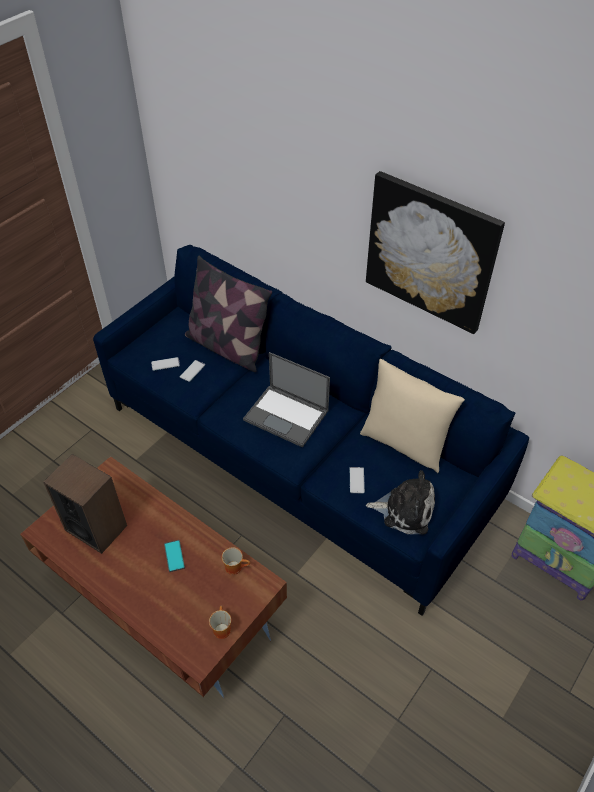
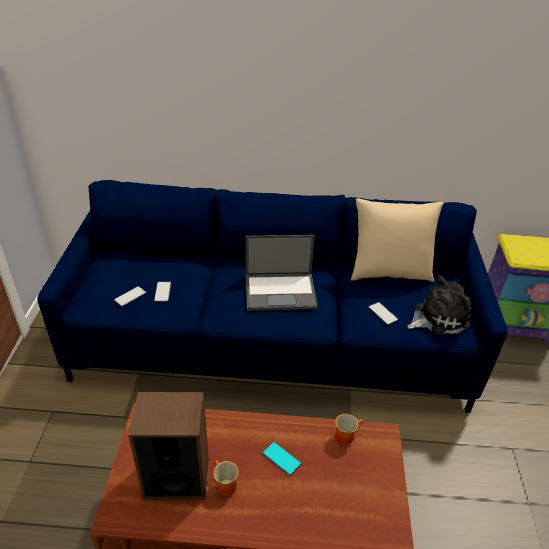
camera: 35 degrees left, 10 degrees down
pillow [185,256,272,372] -> none
mug [209,606,231,639] -> mug moved to [213,460,239,496]
picture [366,171,505,334] -> none

